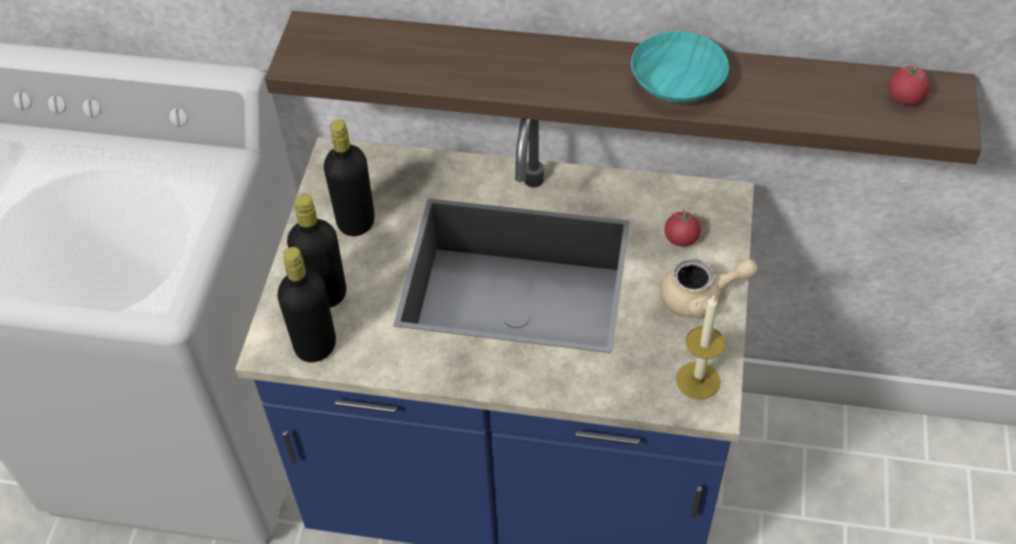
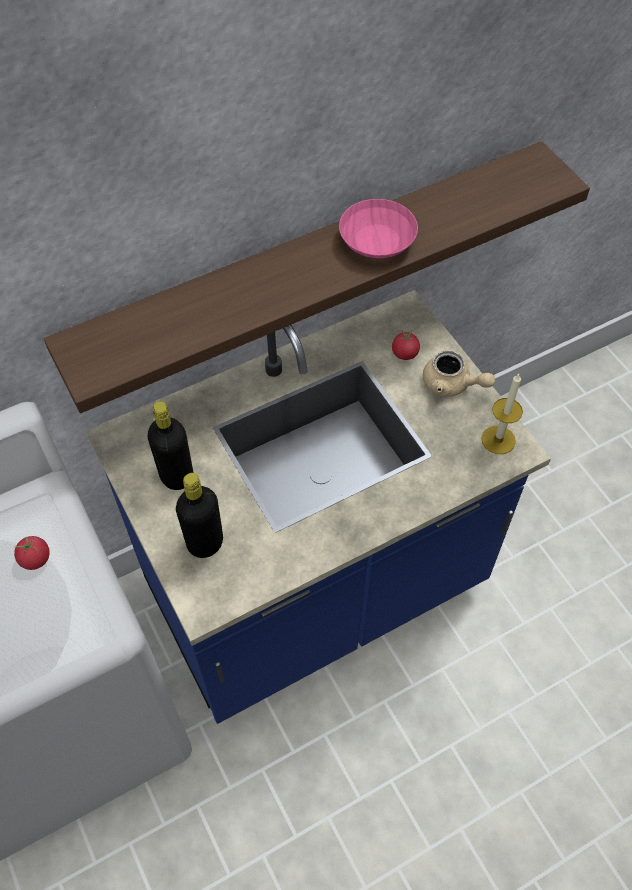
camera: 40 degrees left, 5 degrees up
black bottle [277,247,336,362] -> none
turquoise bowl [631,31,729,102] -> pink bowl [339,199,418,258]
beige teapot [660,259,758,319] -> beige teapot turned 75 degrees clockwise [423,351,495,397]
tomato [888,63,930,105] -> tomato moved to [14,536,50,570]

